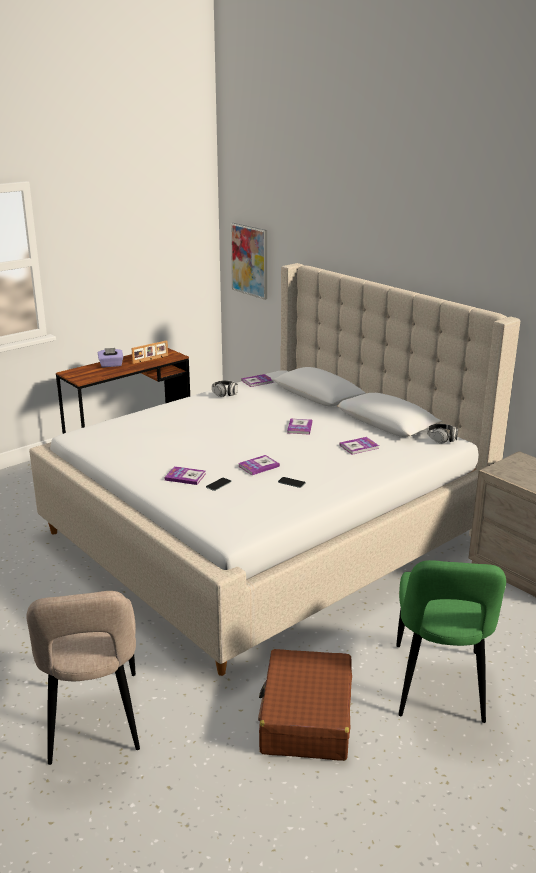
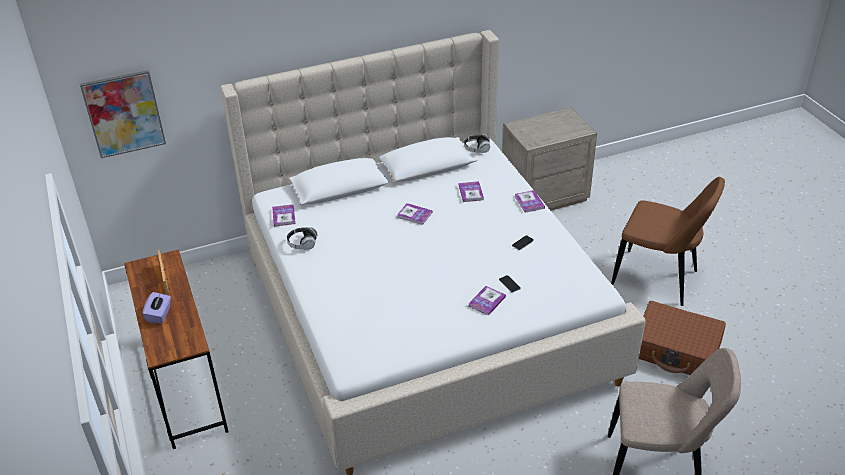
camera: 70 degrees left, 15 degrees up
book [238,455,280,475] -> book moved to [515,190,545,213]
green chair [396,560,506,723] -> brown chair [611,177,725,306]

